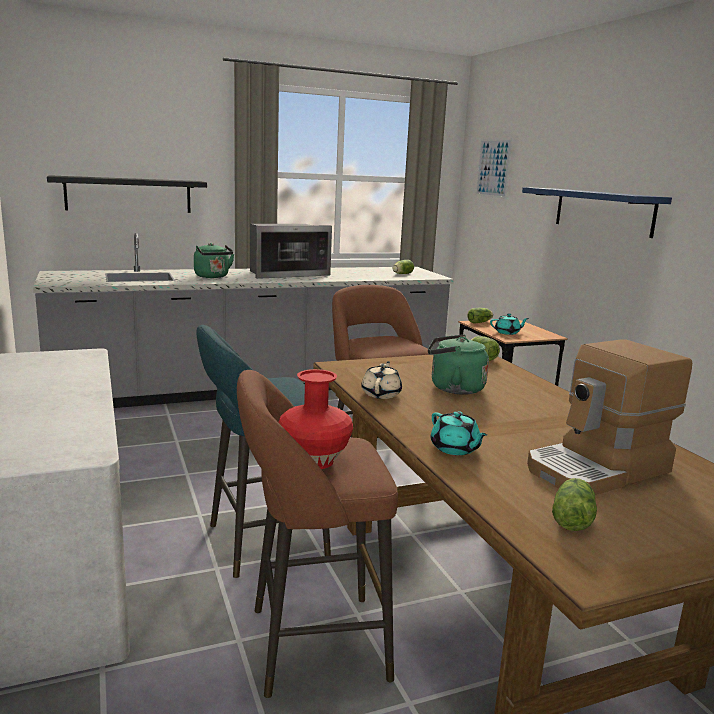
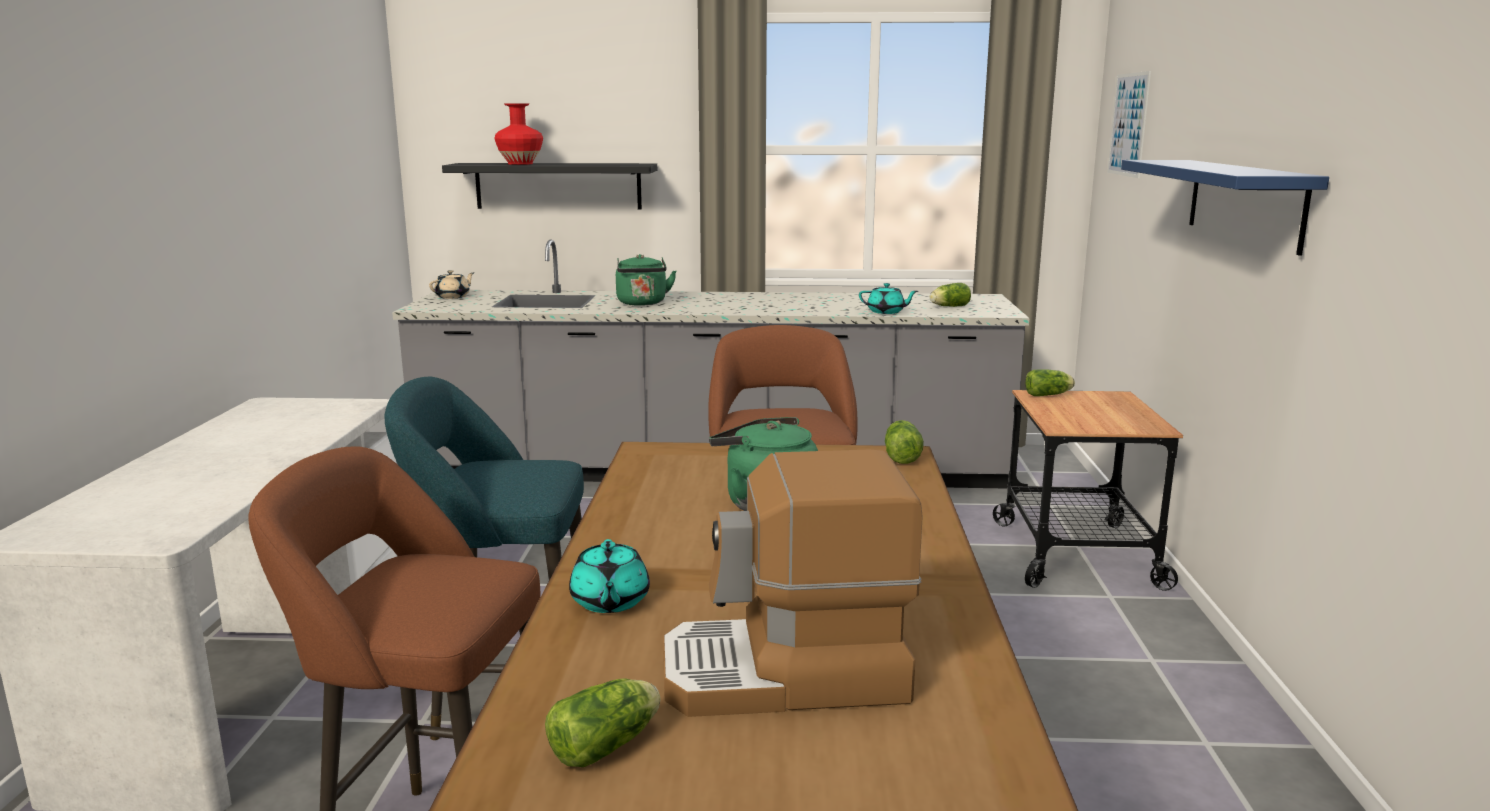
camera: 25 degrees right, 0 degrees up
microwave [250,224,332,279] -> none
red vase [278,369,353,469] -> red vase moved to [494,103,543,165]
beige teapot [361,361,402,399] -> beige teapot moved to [429,270,474,299]
turquoise teapot [490,313,529,335] -> turquoise teapot moved to [859,283,918,314]

